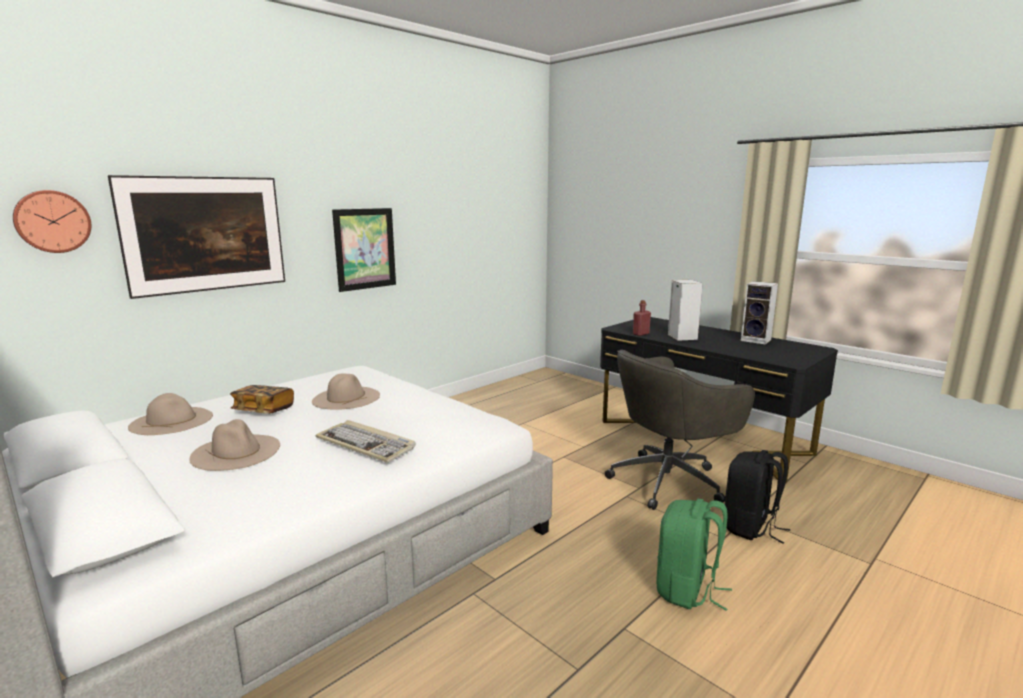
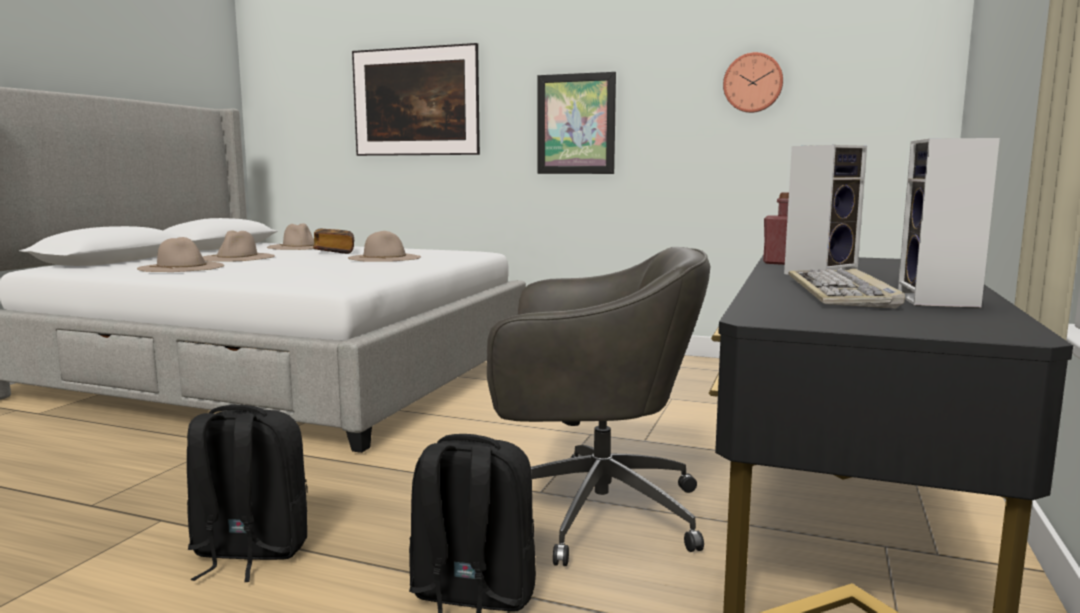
camera: 65 degrees right, 5 degrees down
wall clock [13,190,91,253] -> wall clock moved to [723,52,783,113]
keyboard [316,420,415,463] -> keyboard moved to [788,269,905,308]
grey office chair [605,350,755,510] -> grey office chair turned 150 degrees clockwise [487,247,710,566]
green backpack [656,499,732,611] -> black backpack [187,405,307,582]
none -> beige hat [137,237,224,272]

